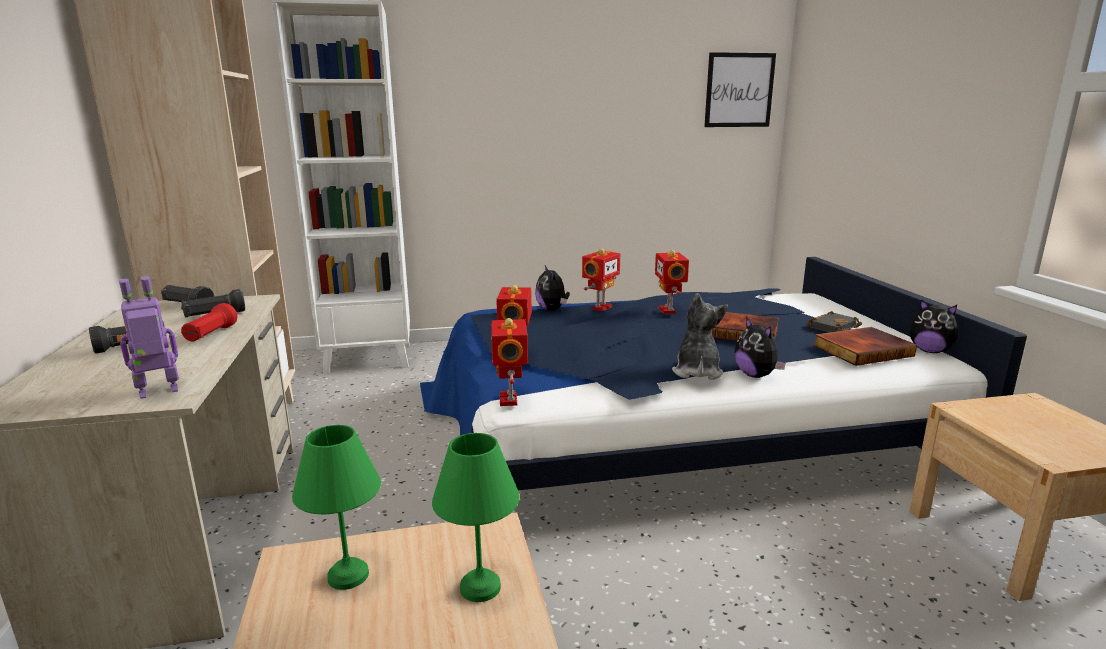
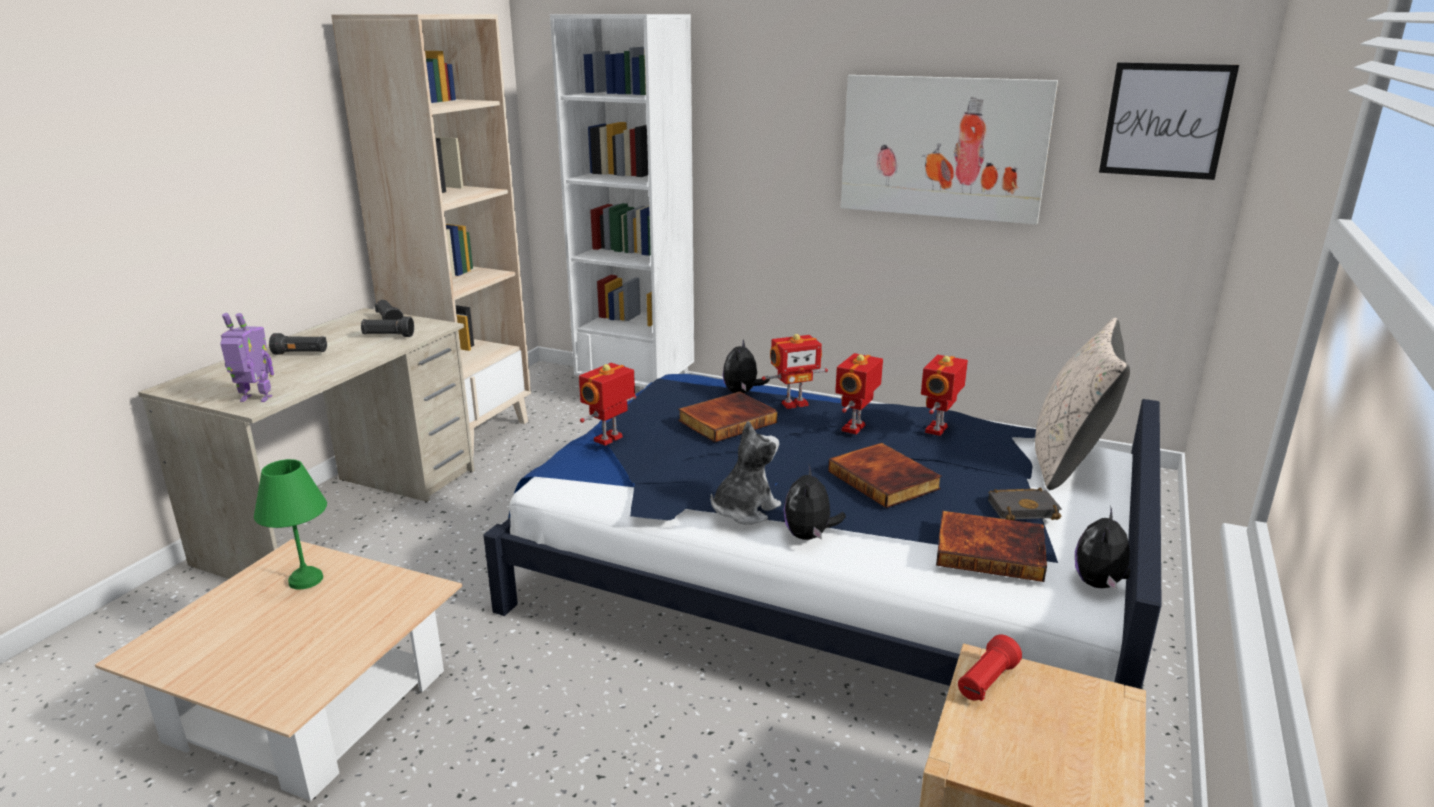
camera: 35 degrees right, 5 degrees up
red flashlight [181,303,237,342] -> red flashlight moved to [958,635,1022,701]
green table lamp [432,433,520,602] -> none
toy robot [491,318,528,406] -> toy robot moved to [921,355,968,436]
plush toy [910,299,958,353] -> plush toy turned 45 degrees clockwise [1075,506,1130,591]
none -> book [678,392,778,443]
none -> picture [841,75,1058,225]
none -> beige pillow [1035,318,1130,490]

